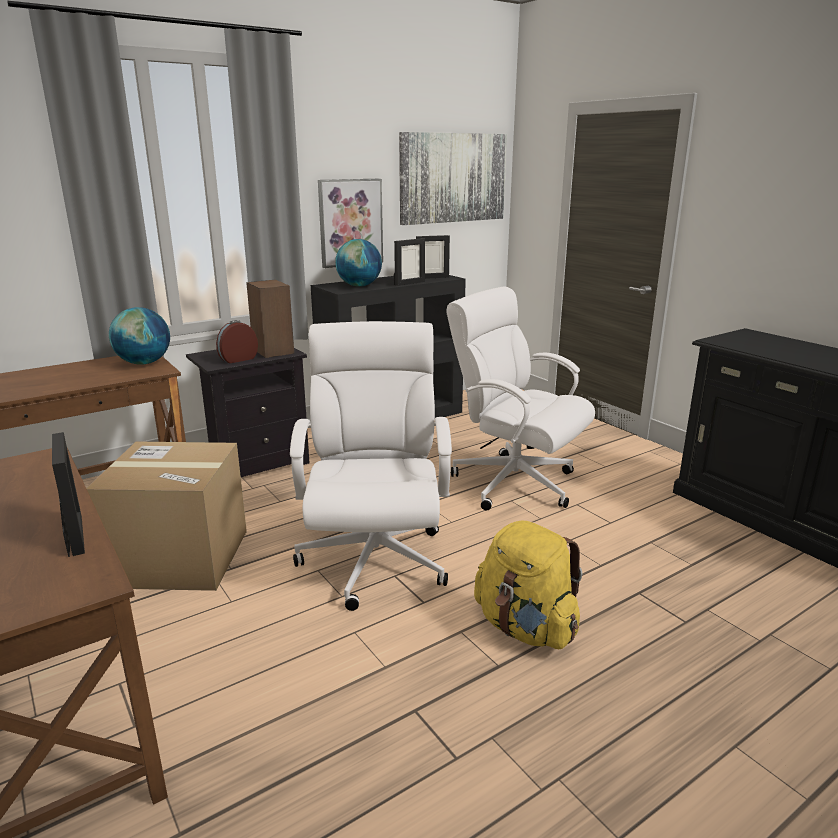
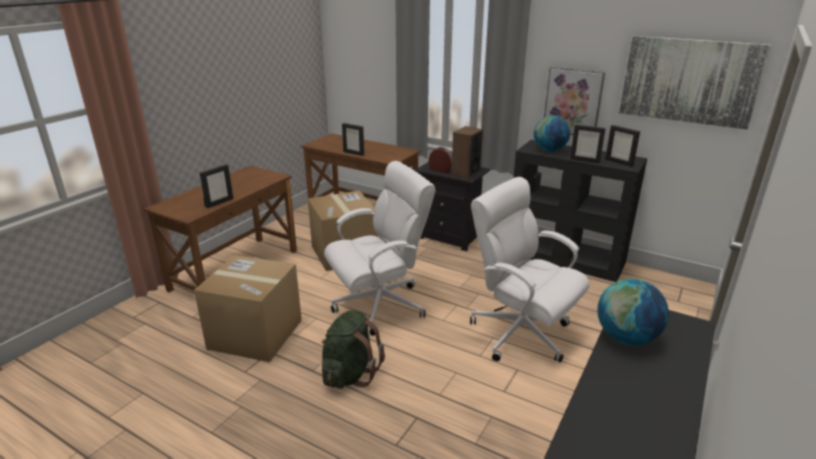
camera: 65 degrees right, 5 degrees up
globe [109,307,170,365] -> globe moved to [598,279,669,345]
white office chair [446,287,595,511] -> white office chair turned 60 degrees counterclockwise [470,177,590,362]
yellow backpack [474,521,582,649] -> green backpack [322,310,385,389]
none -> cardboard box [194,255,302,362]
none -> picture frame [342,123,364,156]

